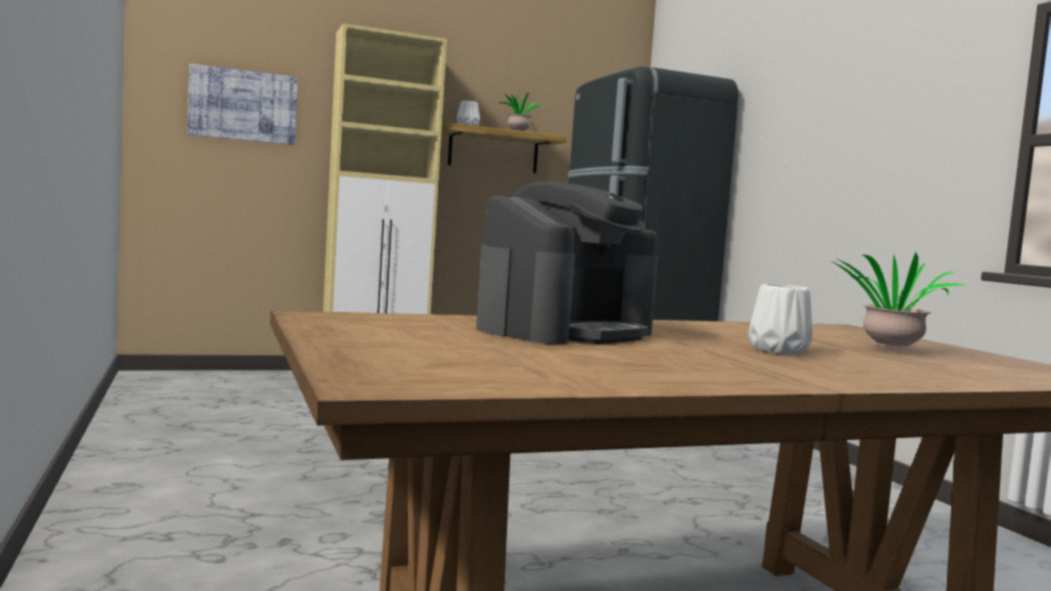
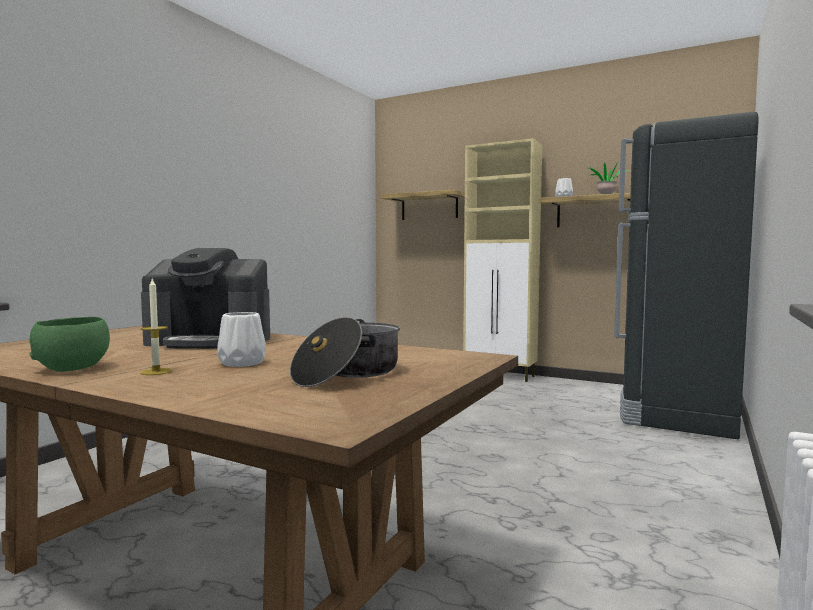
camera: 50 degrees right, 0 degrees up
picture [187,64,298,145] -> shelf [381,189,465,220]
potted plant [830,252,963,349] -> cooking pot [290,317,400,387]
none -> green bowl [29,317,110,372]
none -> candle [140,279,172,375]

